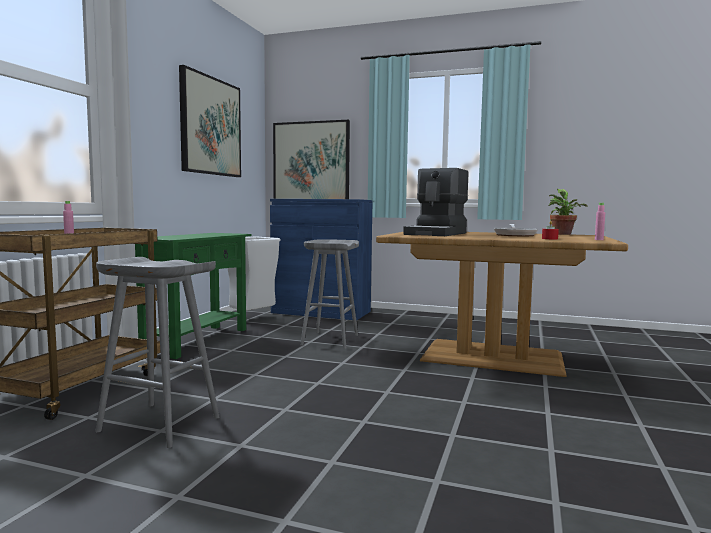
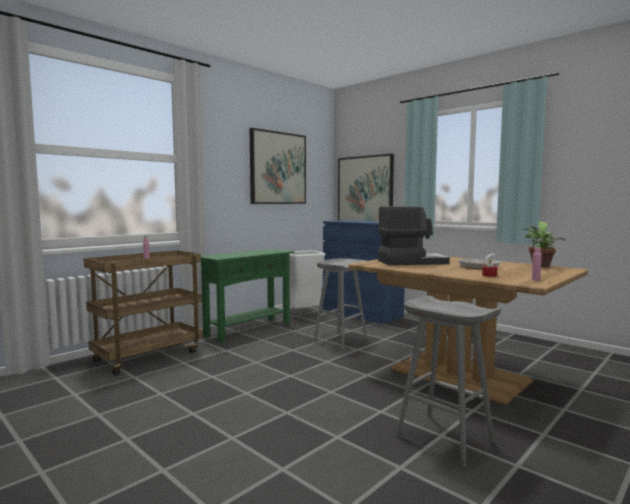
camera: 25 degrees right, 0 degrees up
grey stool [95,257,219,448] -> grey stool moved to [396,296,501,467]
coffee machine [403,168,468,236] -> coffee machine turned 150 degrees counterclockwise [378,206,450,265]

